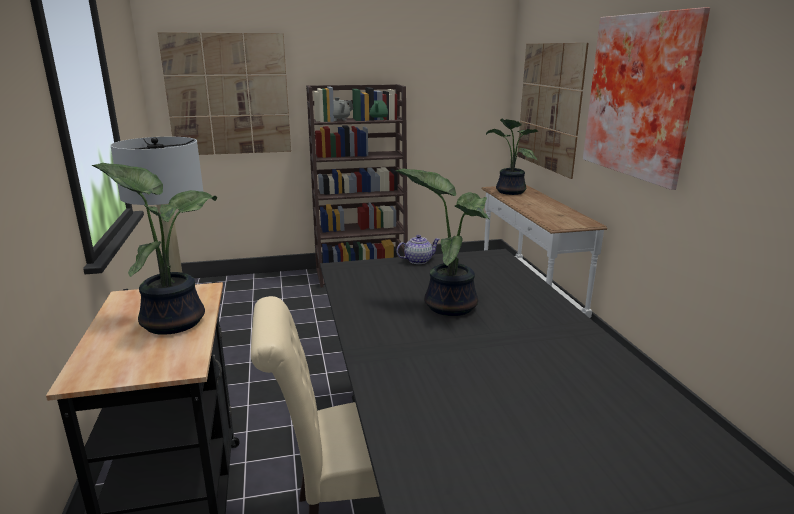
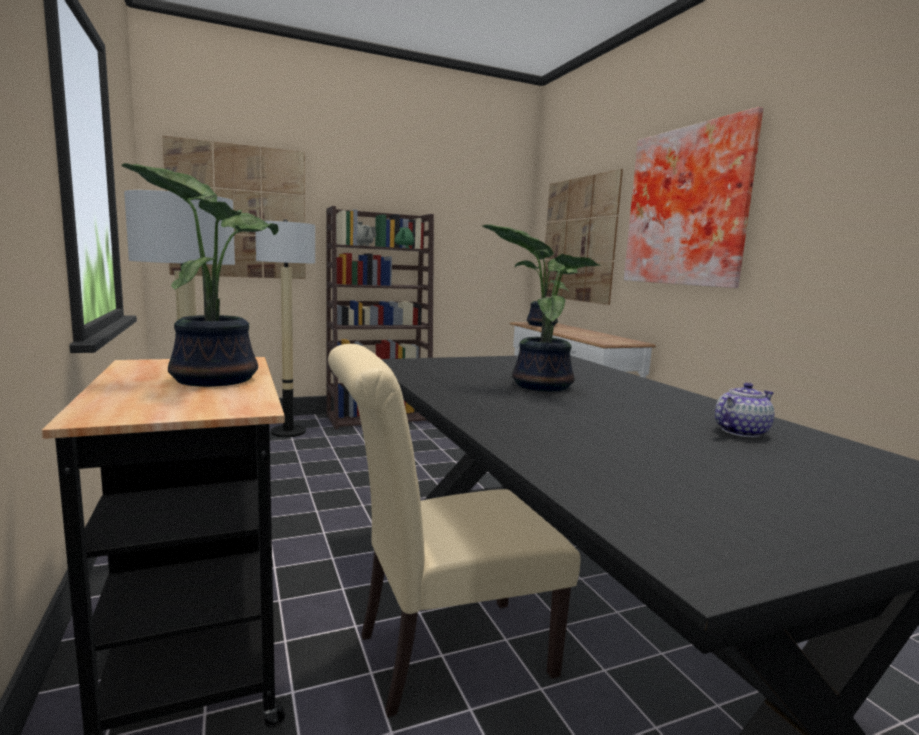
camera: 10 degrees left, 10 degrees down
teapot [396,235,440,264] -> teapot moved to [715,382,775,438]
none -> floor lamp [255,219,315,437]

